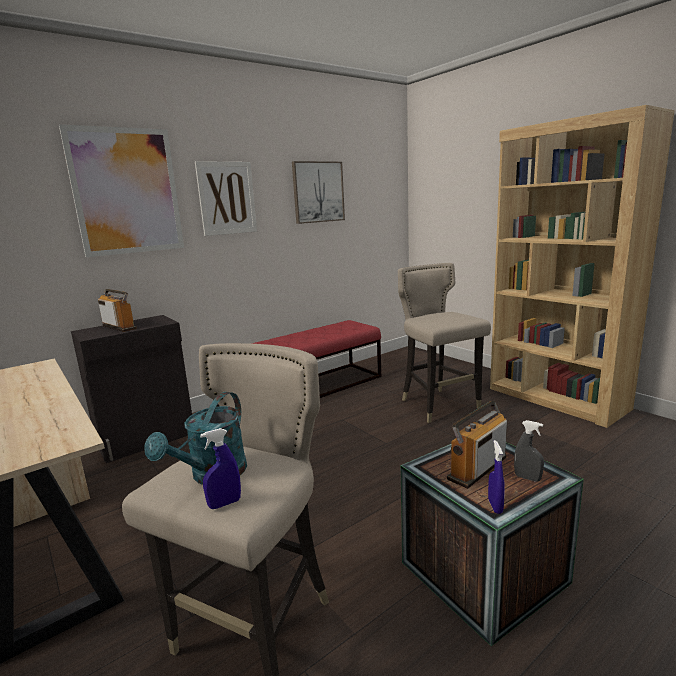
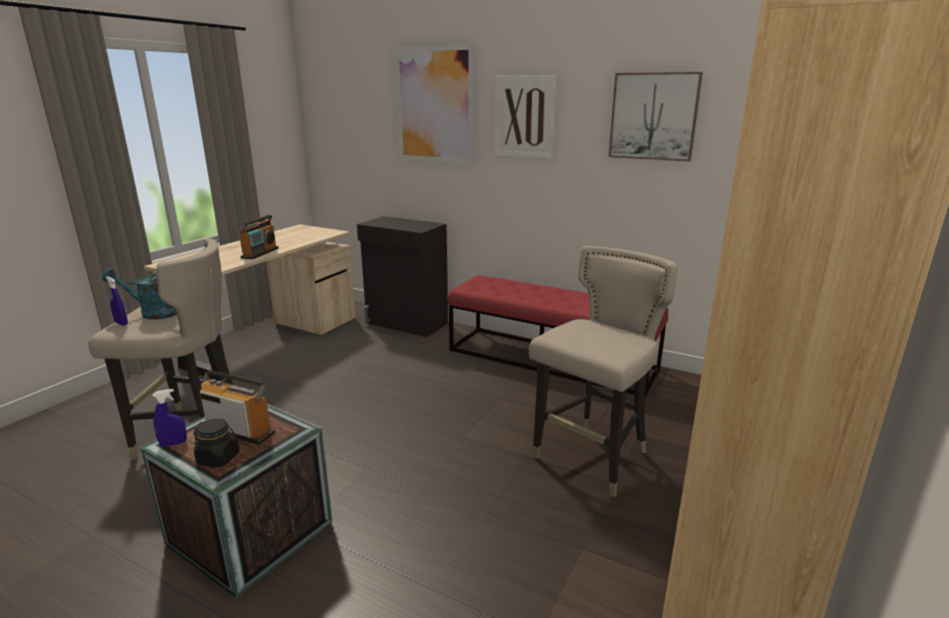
camera: 65 degrees right, 5 degrees up
radio [98,289,137,332] -> radio moved to [239,215,279,259]
grey spray bottle [514,420,544,481] -> black jar [194,419,239,467]

